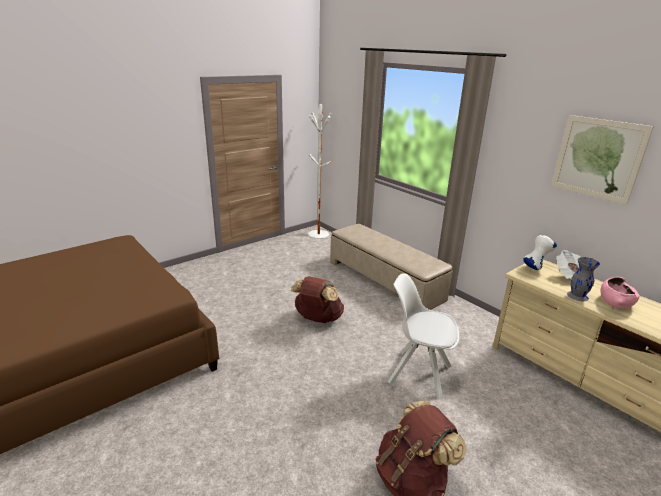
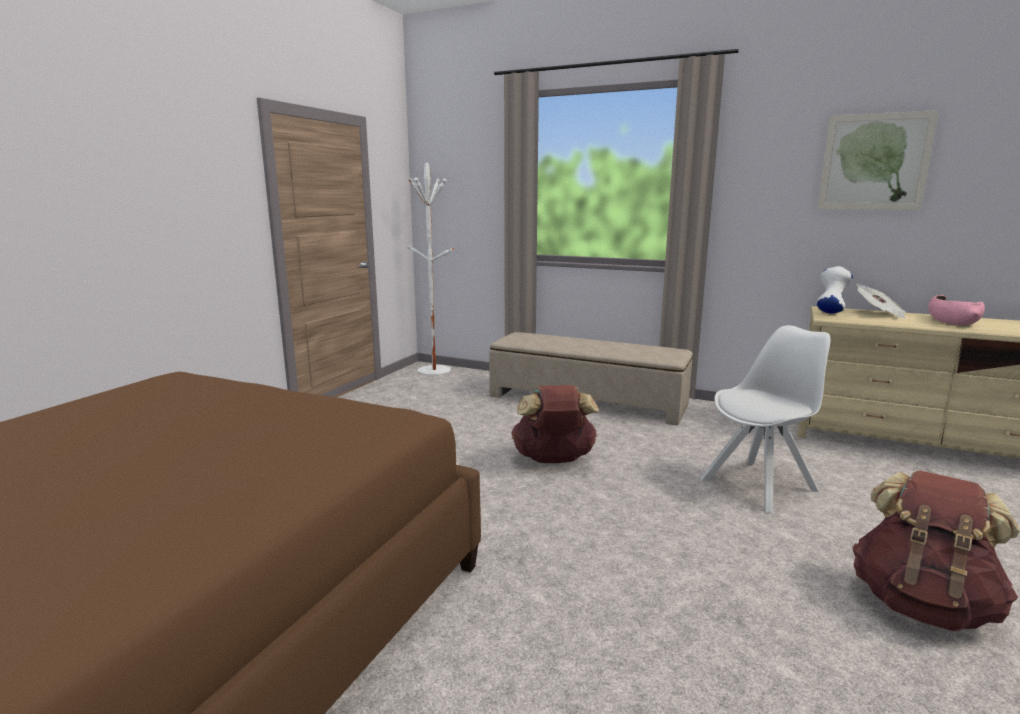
camera: 25 degrees left, 10 degrees down
white chair [388,273,459,399] -> white chair turned 150 degrees clockwise [700,325,831,513]
grey vase [567,257,600,301] -> none

